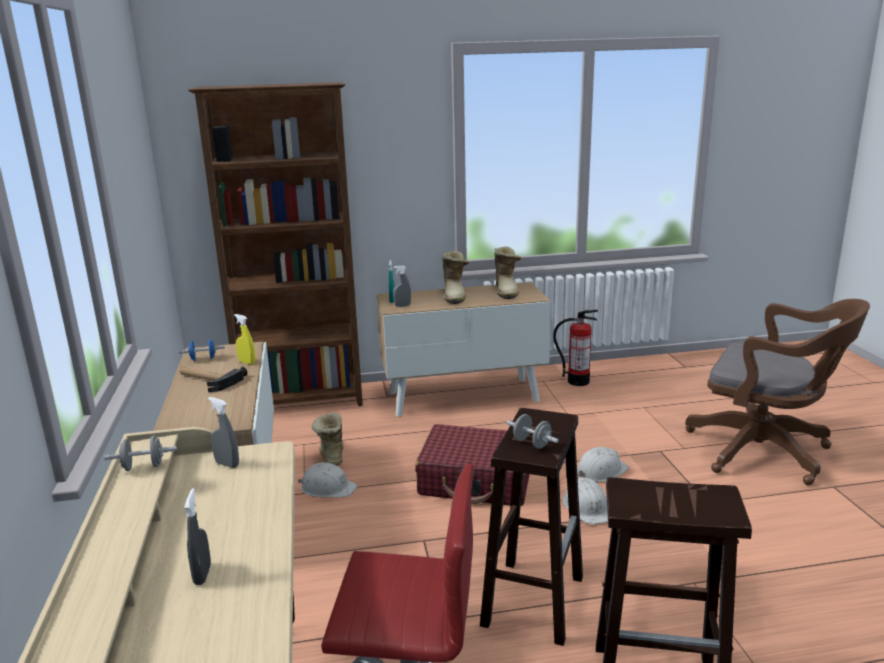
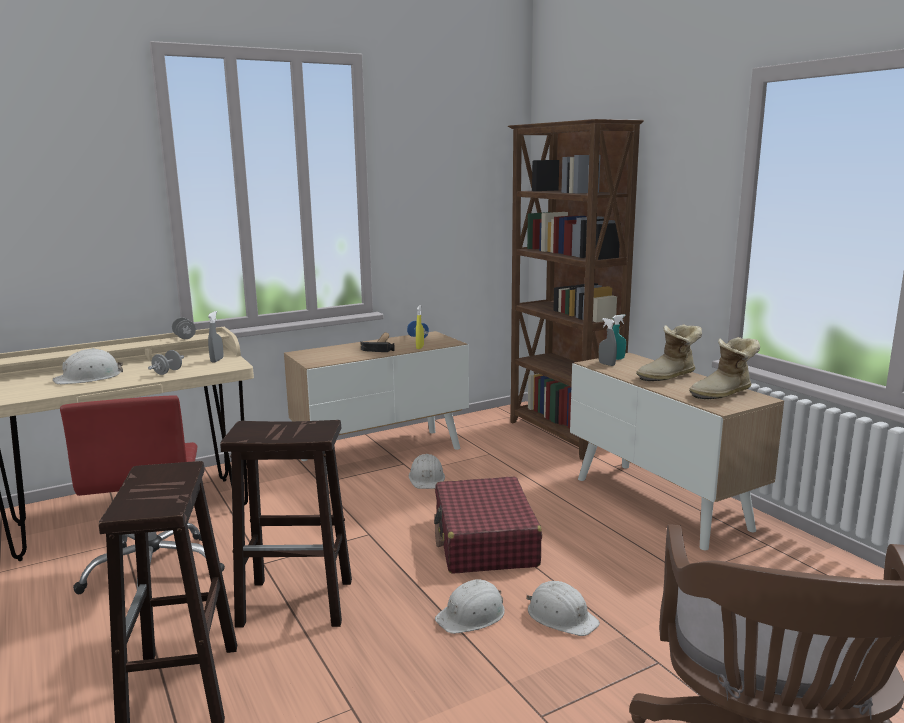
camera: 70 degrees right, 5 degrees down
grey spray bottle [184,488,211,585] -> white hard hat [53,348,123,384]
boot [312,413,343,466] -> none
grey dumbbell [507,414,559,449] -> grey dumbbell moved to [148,350,184,375]
fire extinguisher [553,310,598,386] -> none

